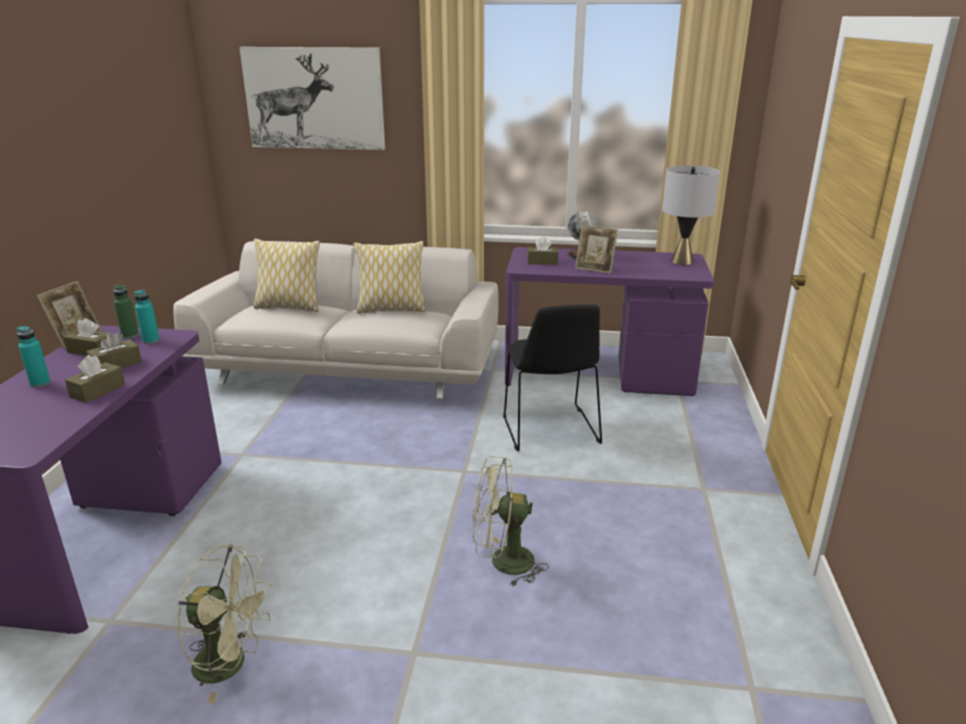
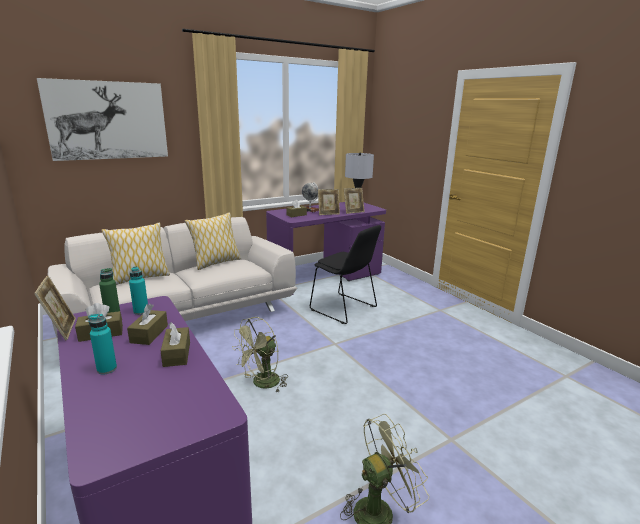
camera: 40 degrees left, 5 degrees down
green fan [473,456,549,587] -> green fan moved to [232,317,288,393]
none -> picture frame [344,188,365,214]

